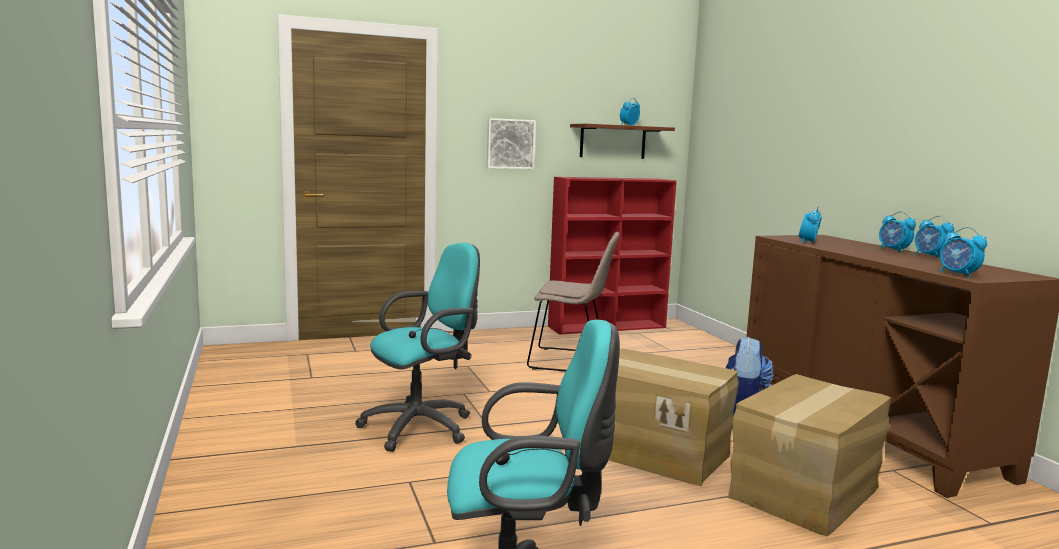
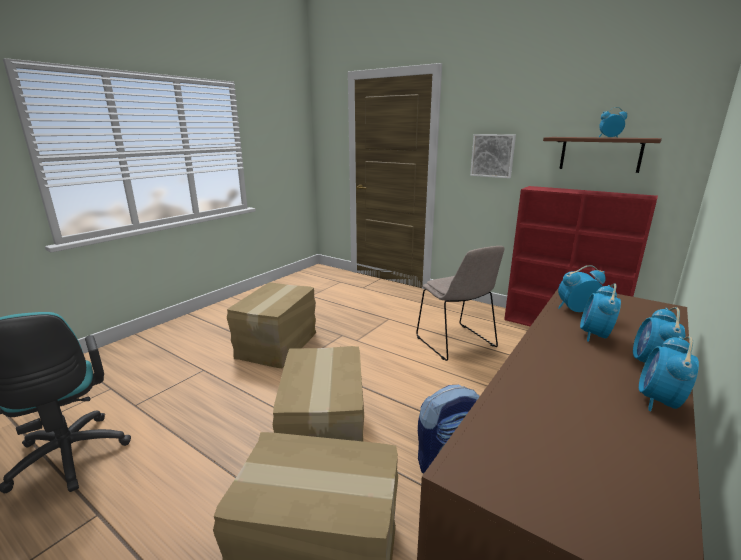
camera: 55 degrees right, 10 degrees up
turquoise office chair [355,243,480,452] -> cardboard box [227,282,316,368]
alarm clock [939,227,987,278] -> alarm clock moved to [580,283,621,342]

